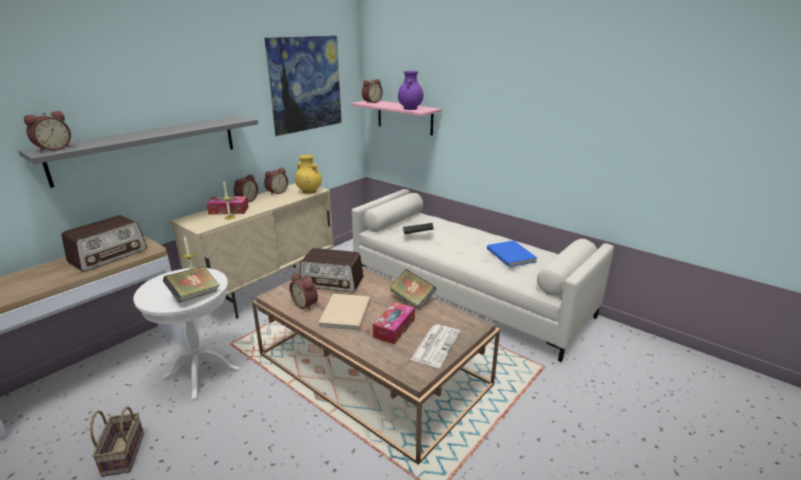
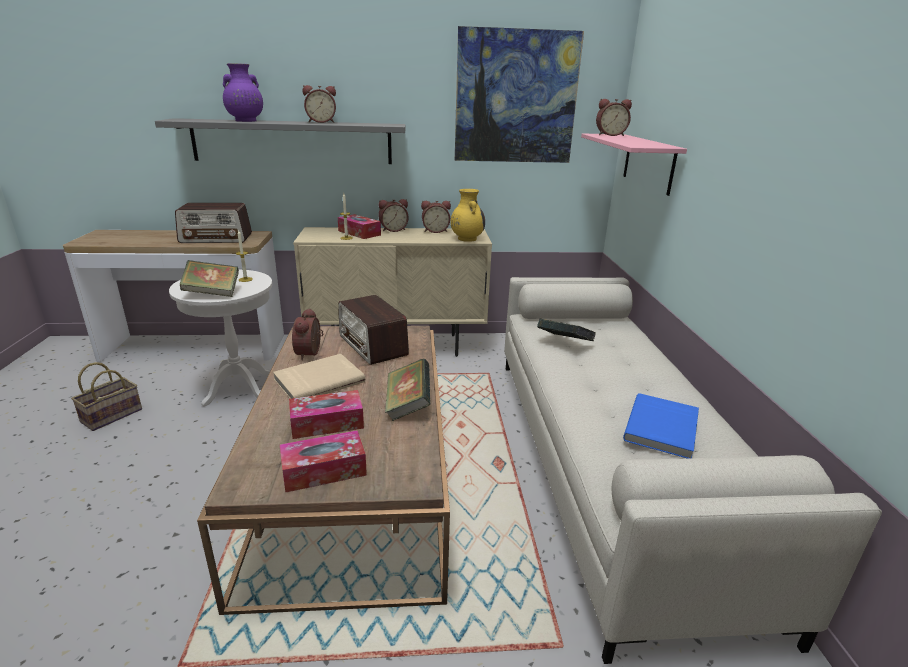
camera: 45 degrees right, 0 degrees up
alarm clock [24,111,71,152] -> alarm clock moved to [302,85,336,123]
purple vase [398,71,423,110] -> purple vase moved to [223,63,263,122]
newspaper [410,325,461,368] -> tissue box [280,430,367,492]

